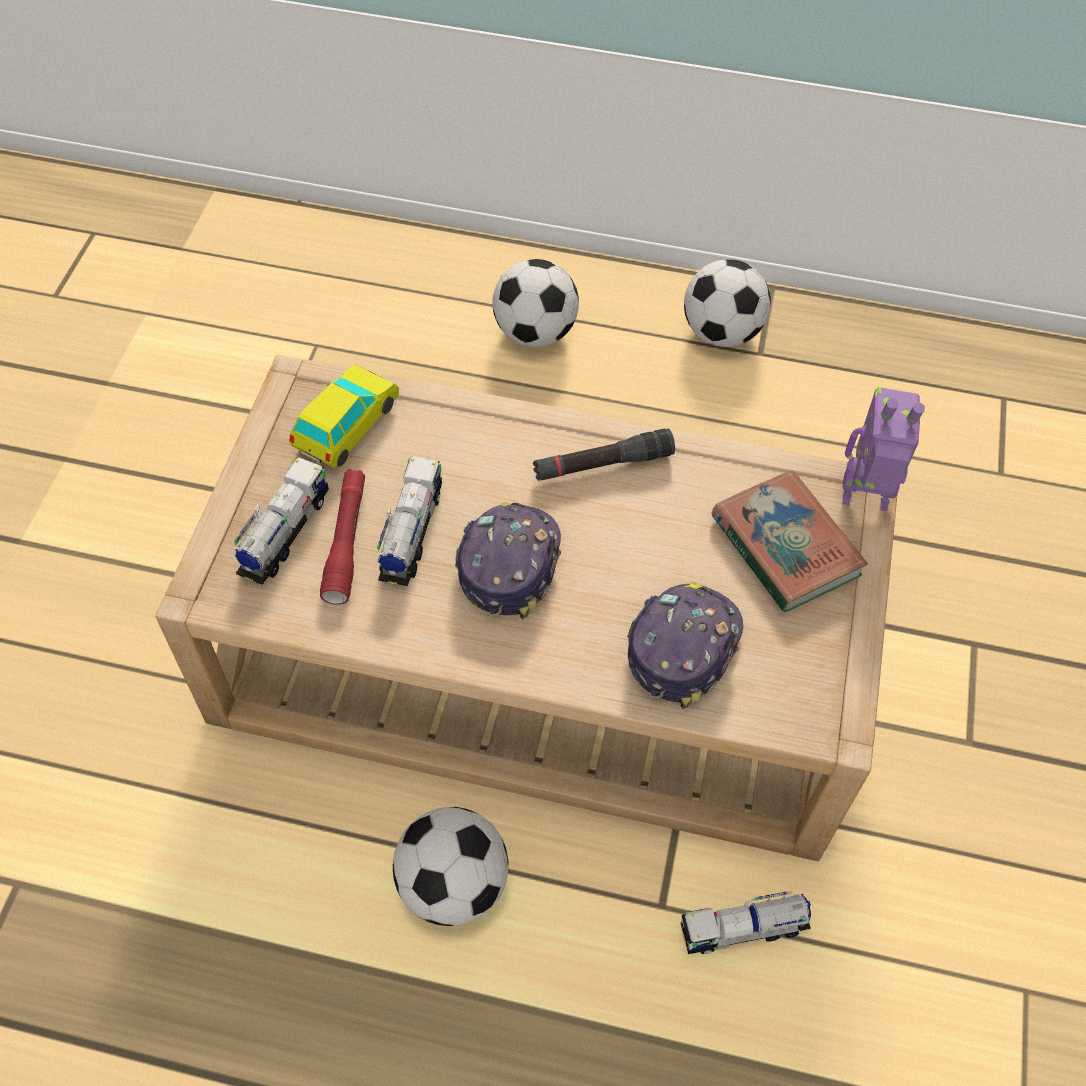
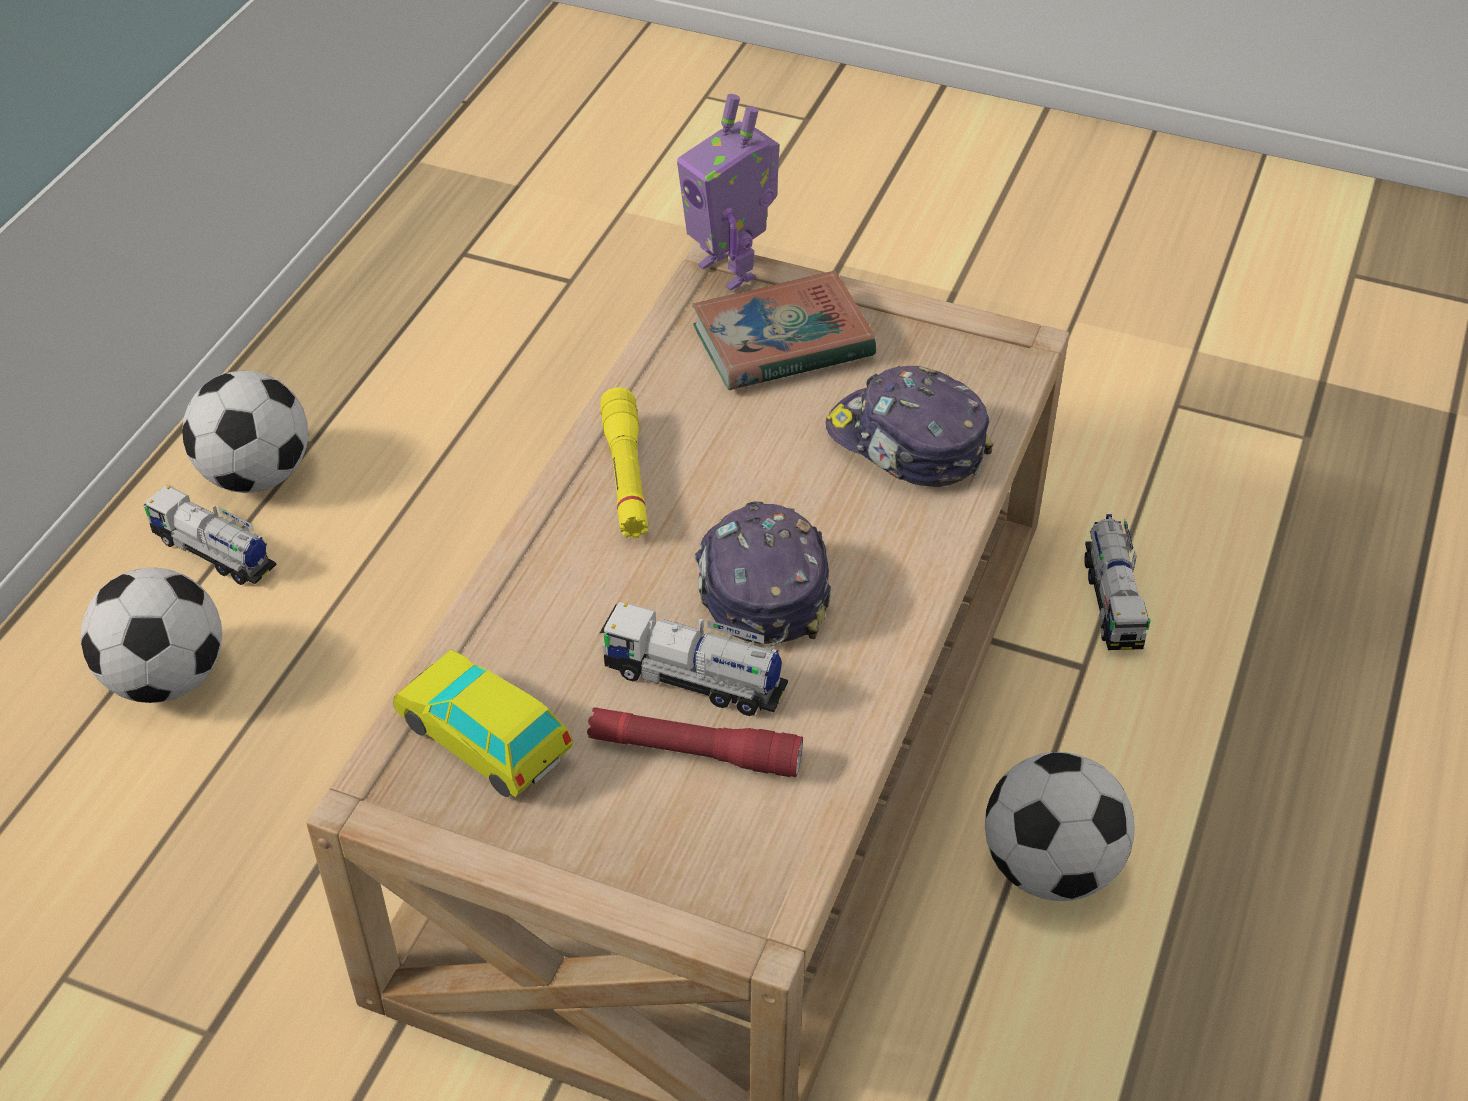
camera: 80 degrees left, 10 degrees down
toy truck [234,458,329,585] -> toy truck moved to [143,485,277,585]
cap [455,503,561,620] -> cap turned 60 degrees clockwise [694,501,831,646]
black flashlight [533,428,675,481] -> yellow flashlight [600,387,648,538]
toy robot [843,387,925,511] -> toy robot turned 60 degrees counterclockwise [677,94,779,291]

